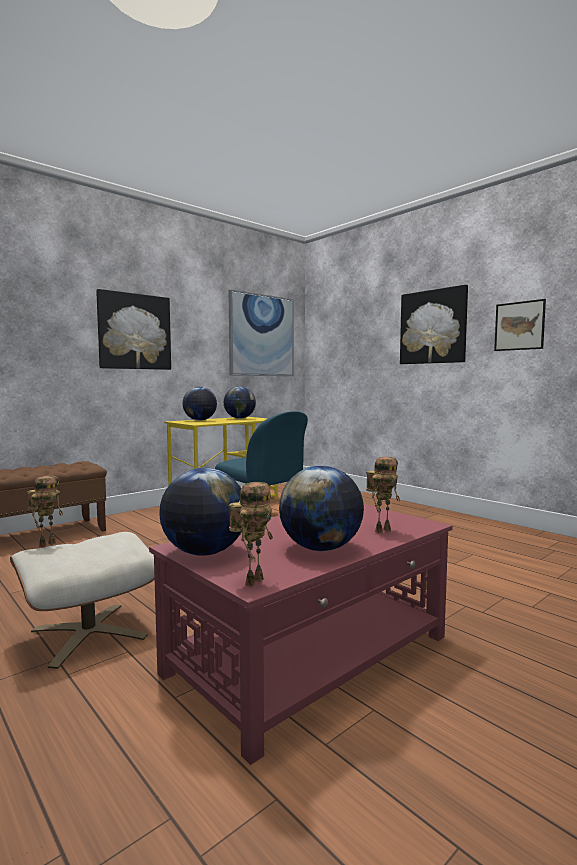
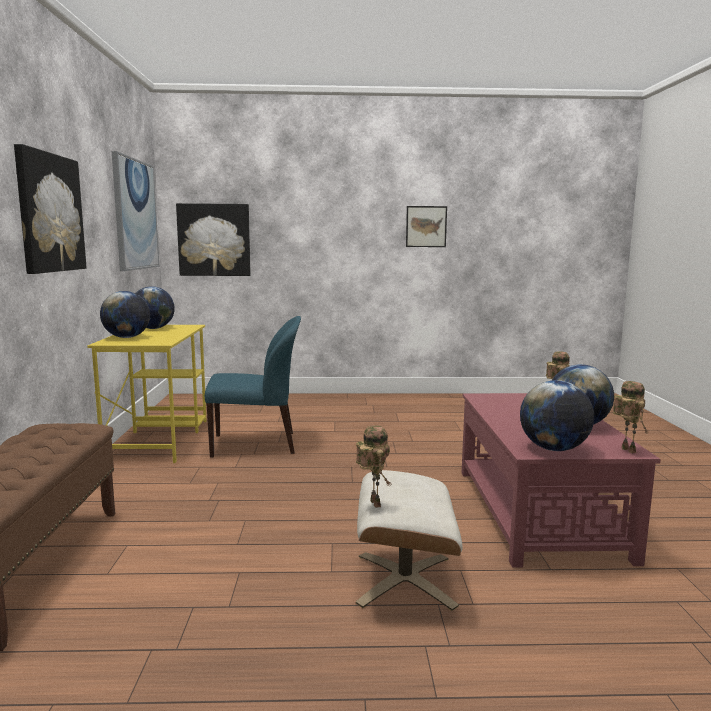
camera: 50 degrees left, 5 degrees up
picture [400,285,468,364] -> picture moved to [176,203,251,276]

